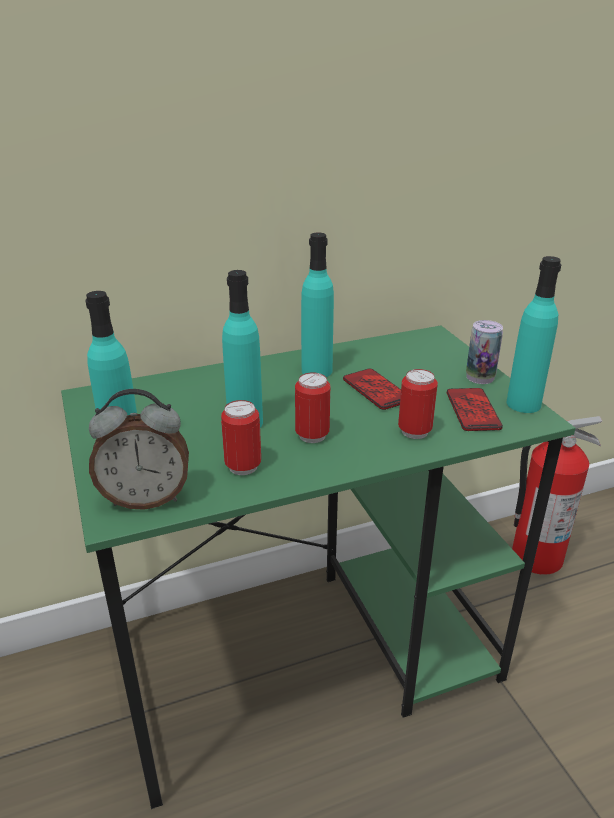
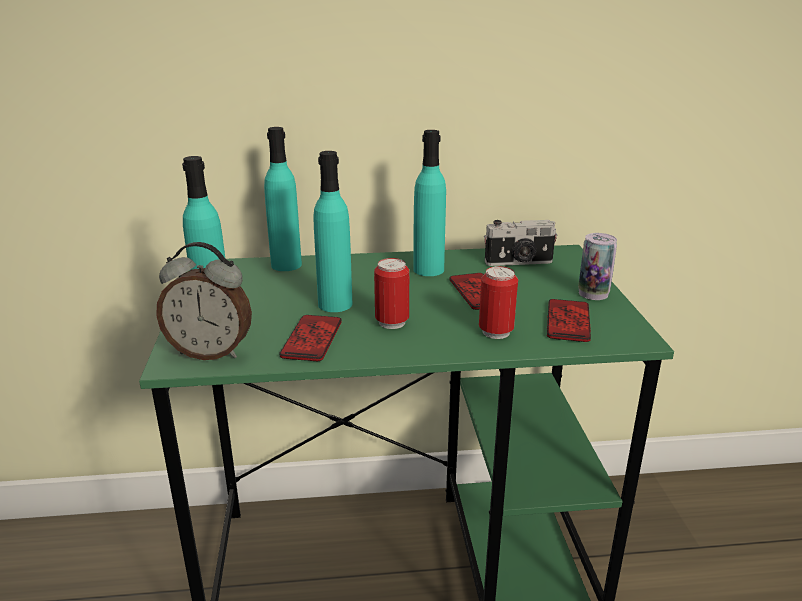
camera: 15 degrees right, 5 degrees down
can [221,400,261,475] -> phone [279,315,342,361]
turquoise bottle [506,256,561,413] -> turquoise bottle moved to [264,127,302,271]
fire extinguisher [512,416,602,575] -> none
none -> camera [484,220,557,266]

